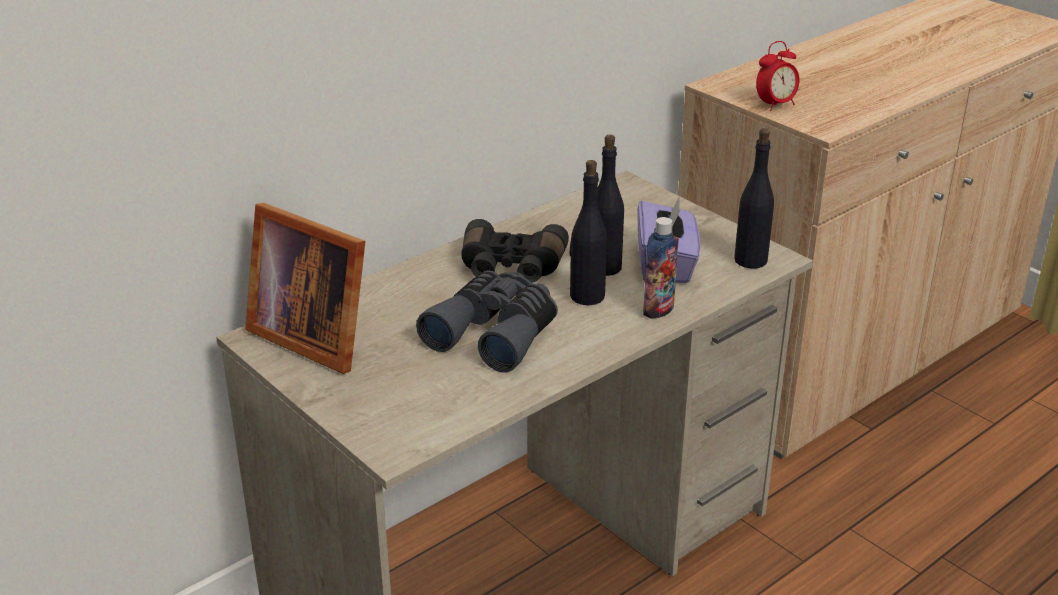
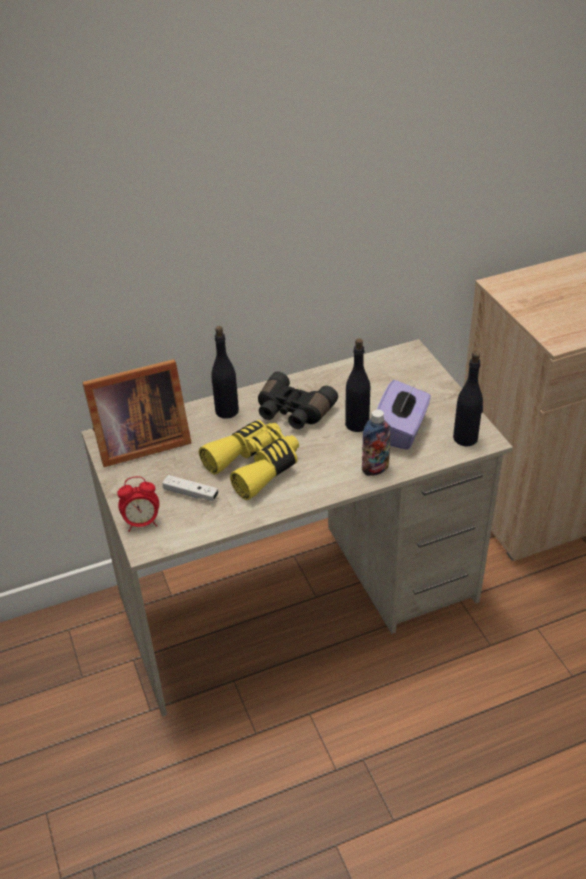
camera: 20 degrees right, 10 degrees up
picture frame [245,203,365,374] -> picture frame turned 75 degrees counterclockwise [82,359,191,467]
grey binoculars [416,270,558,372] -> yellow binoculars [199,420,299,500]
black bottle [570,160,607,305] -> black bottle moved to [211,326,239,419]
alarm clock [756,41,799,111] -> alarm clock moved to [117,476,159,532]
none -> white game controller [162,475,218,501]

